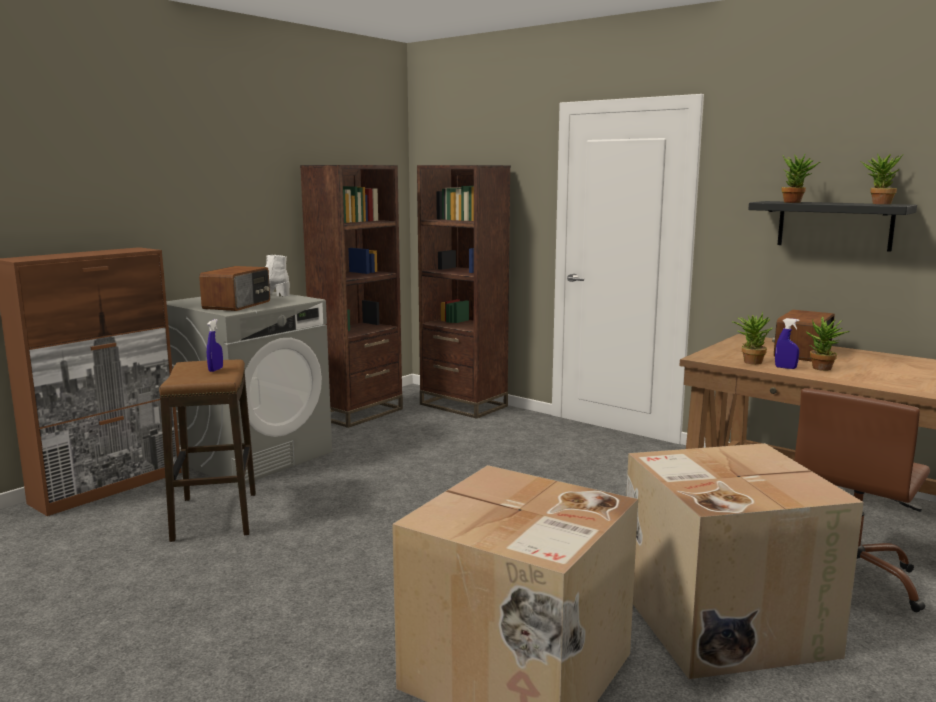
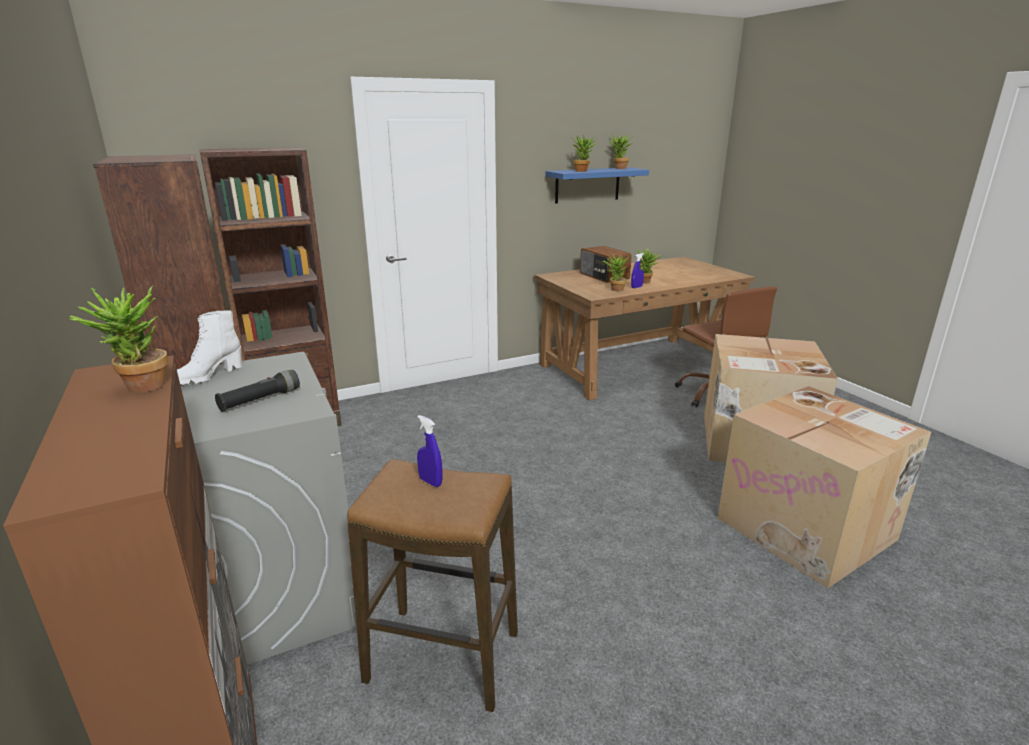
camera: 65 degrees left, 10 degrees up
radio [199,266,270,311] -> black flashlight [215,370,300,412]
black shelf [748,201,917,252] -> blue shelf [545,167,649,204]
none -> potted plant [69,286,168,393]

